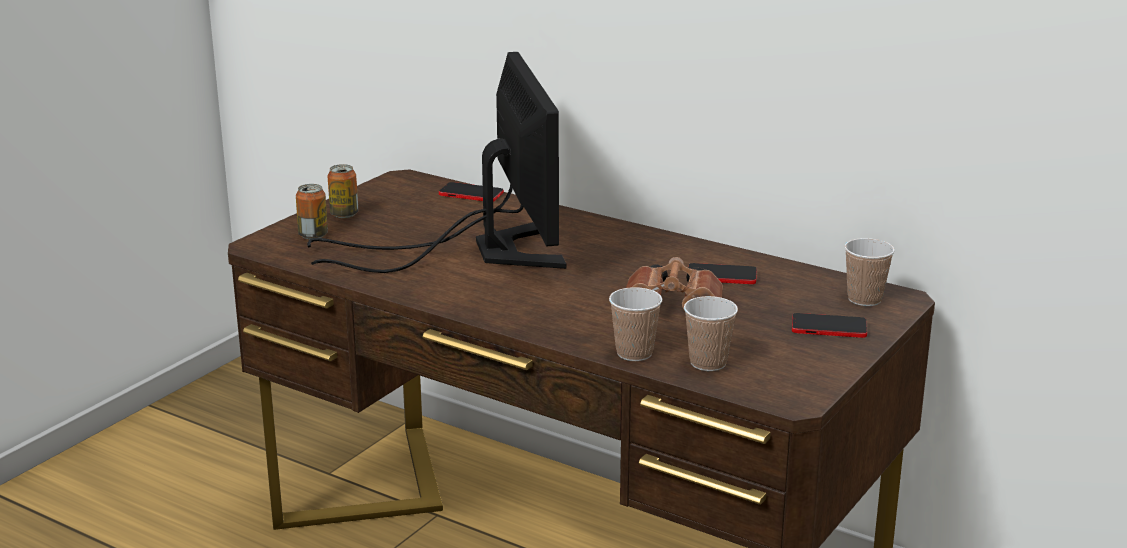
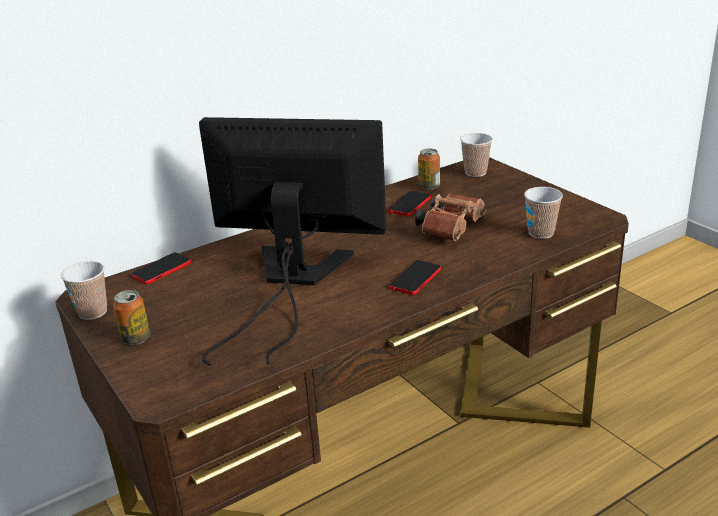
camera: 65 degrees left, 5 degrees up
can [296,184,328,240] -> can moved to [418,149,440,190]
cup [609,287,662,361] -> cup moved to [61,261,107,320]
phone [792,313,867,338] -> phone moved to [390,260,441,295]

